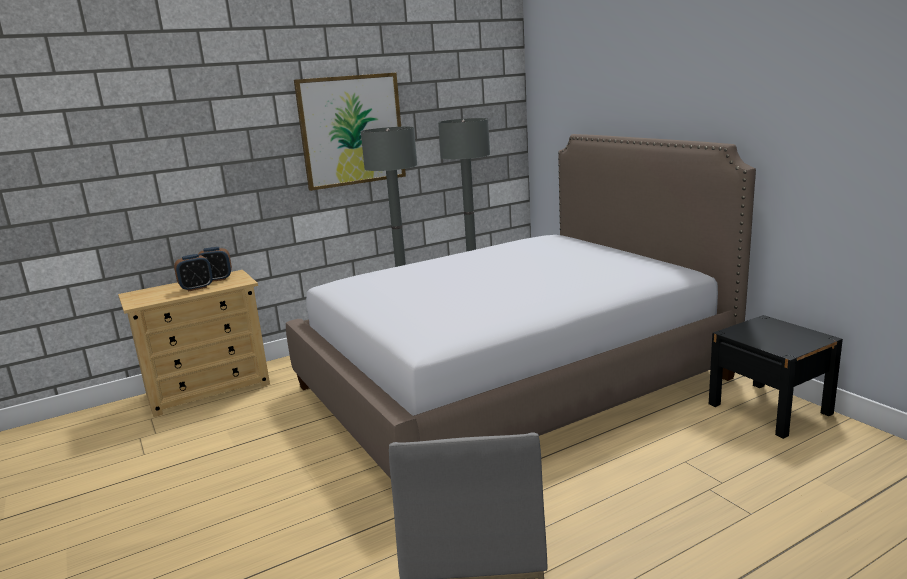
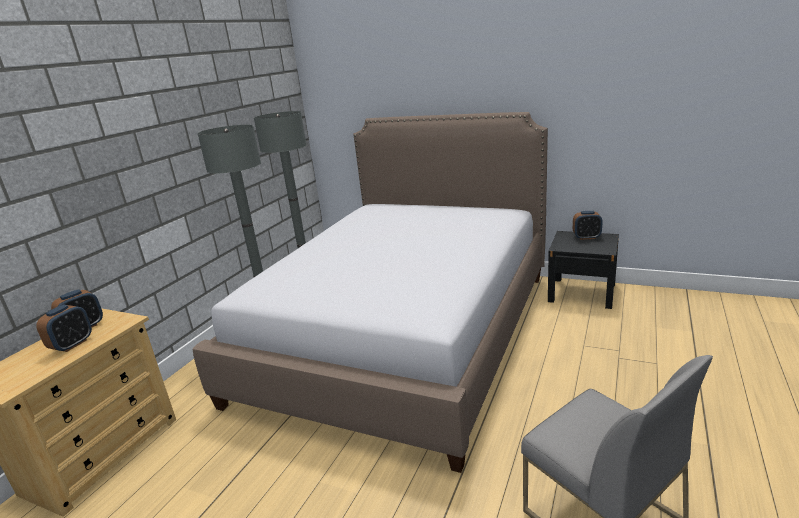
camera: 35 degrees left, 5 degrees up
picture [294,73,406,191] -> none
none -> alarm clock [573,211,603,240]

